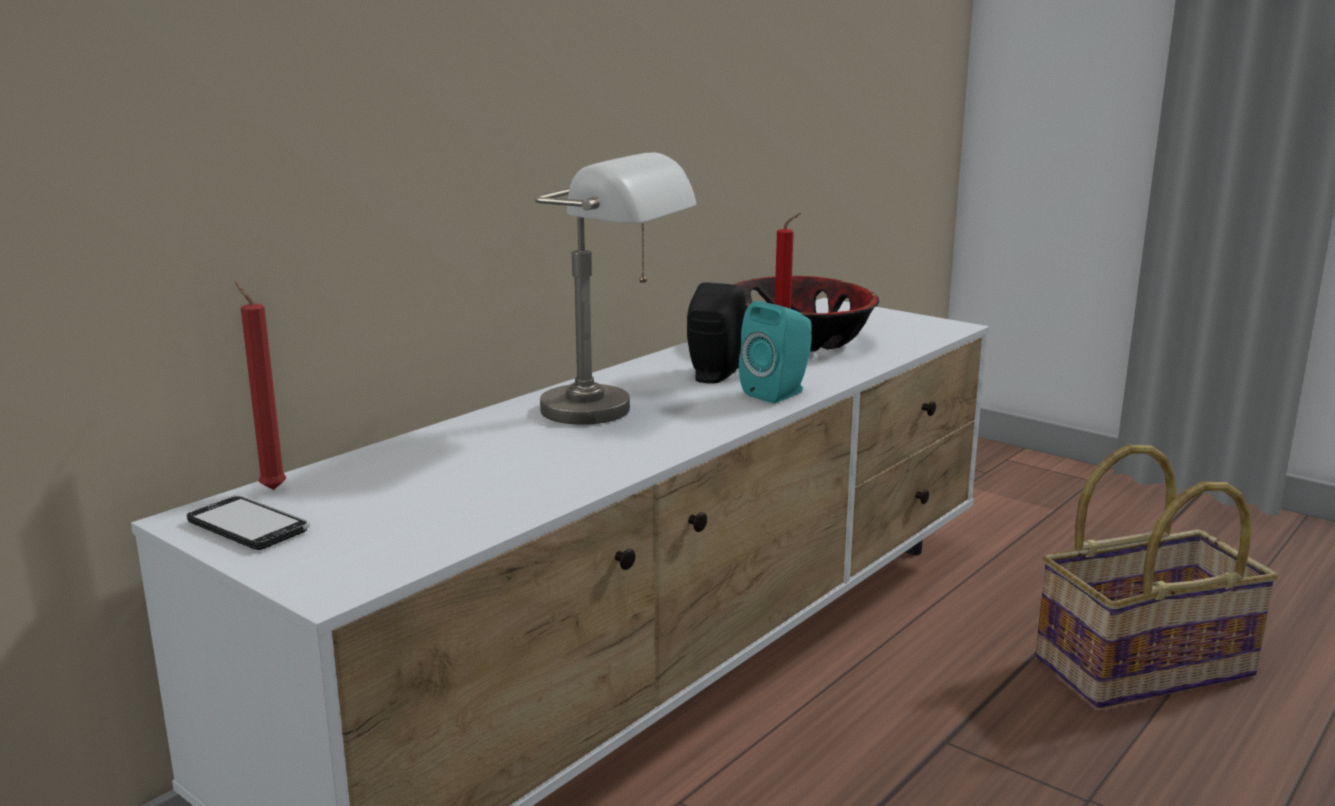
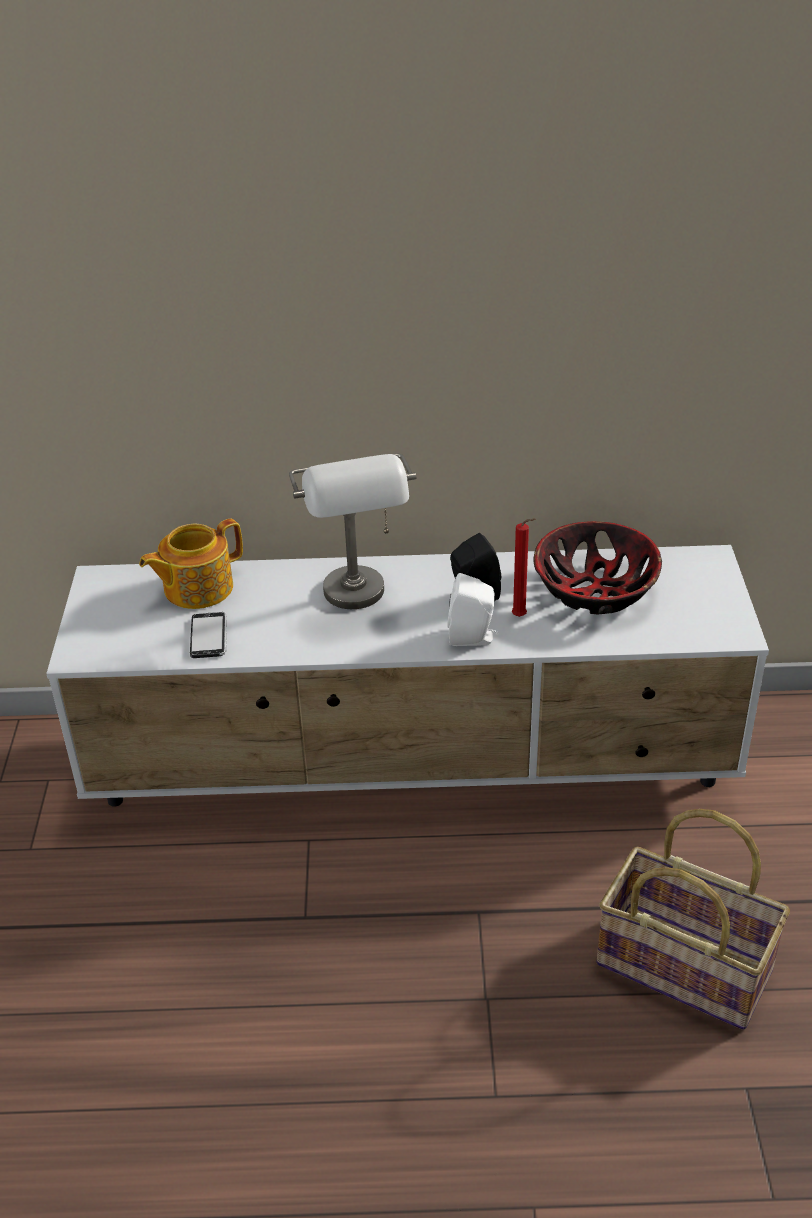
camera: 50 degrees right, 20 degrees up
phone [187,495,310,550] -> phone moved to [190,612,227,658]
red candle [235,282,286,490] -> none
turquoise speaker [739,301,812,403] -> white speaker [448,573,498,646]
none -> teapot [139,519,243,609]

